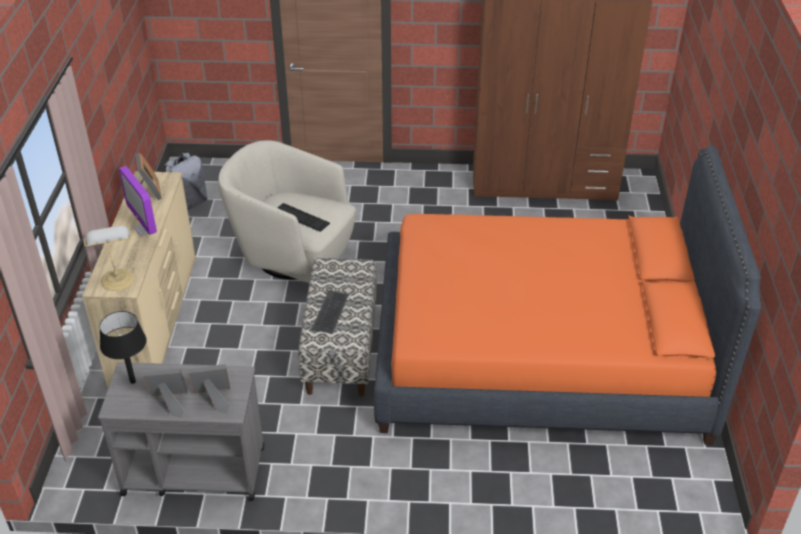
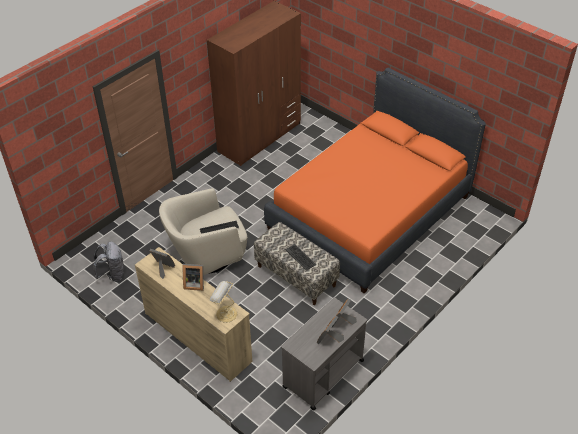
camera: 50 degrees left, 5 degrees up
black table lamp [99,311,147,384] -> none
monitor [119,166,157,236] -> picture frame [183,264,204,291]

